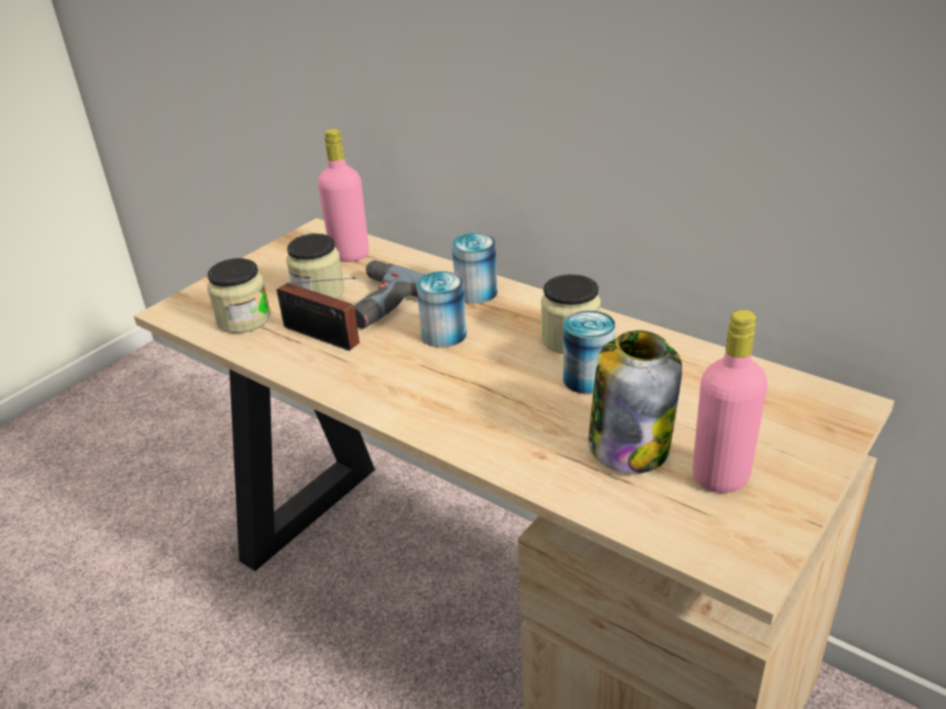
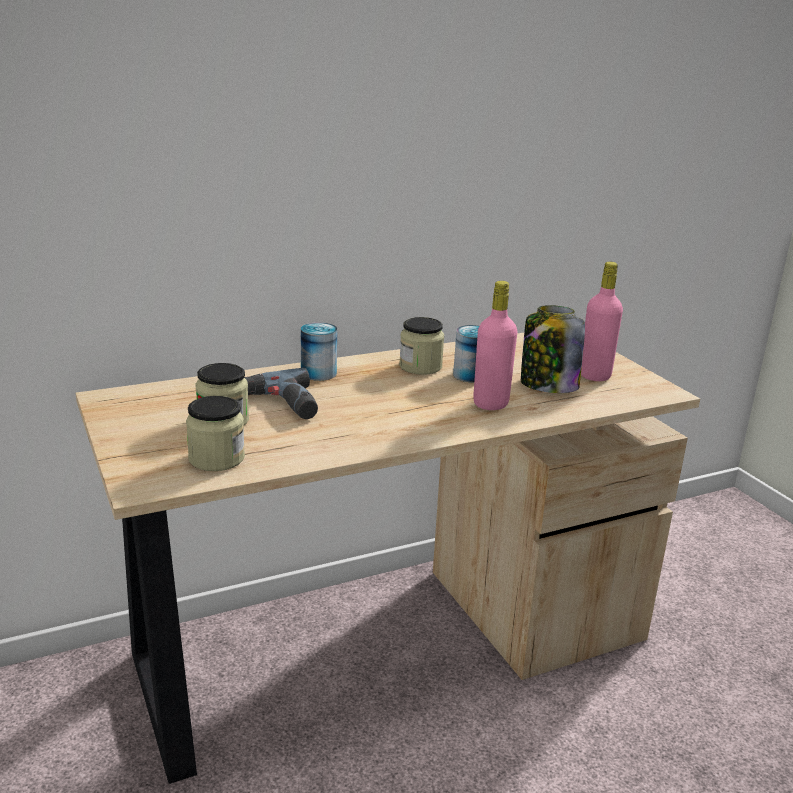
camera: 65 degrees left, 10 degrees down
radio [277,277,359,351] -> none
pink bottle [318,129,369,262] -> pink bottle moved to [473,281,517,410]
can [416,271,467,348] -> none

